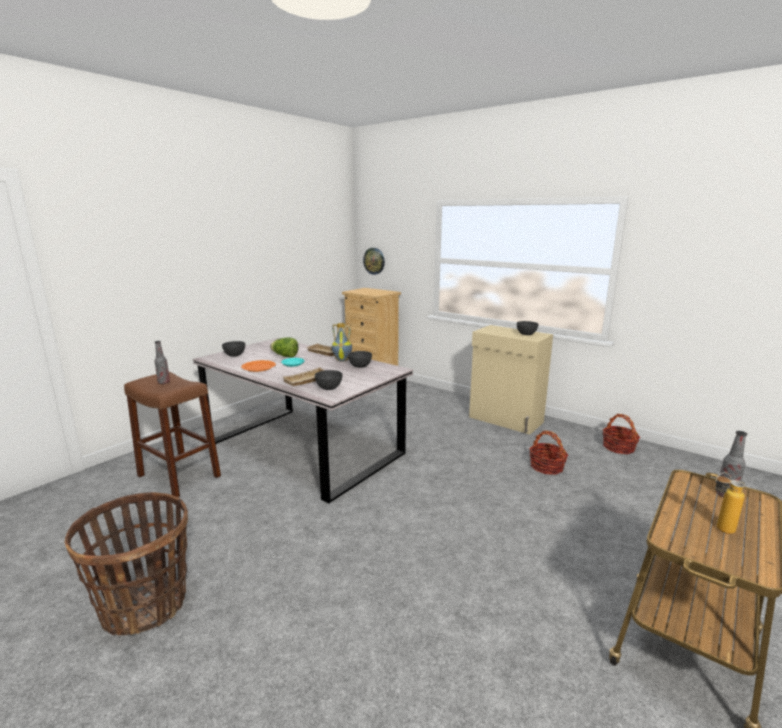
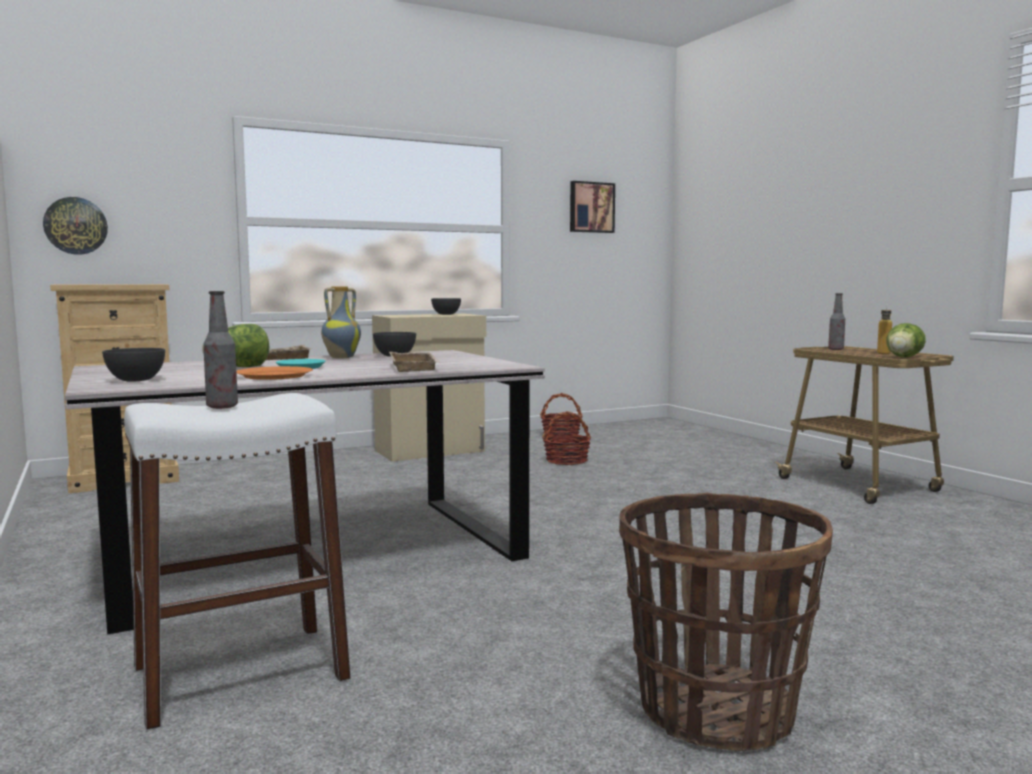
camera: 65 degrees left, 10 degrees down
brown stool [124,372,221,497] -> white stool [124,393,351,730]
grey bowl [315,370,343,390] -> none
none -> picture [570,181,615,233]
none -> lettuce [886,323,926,357]

